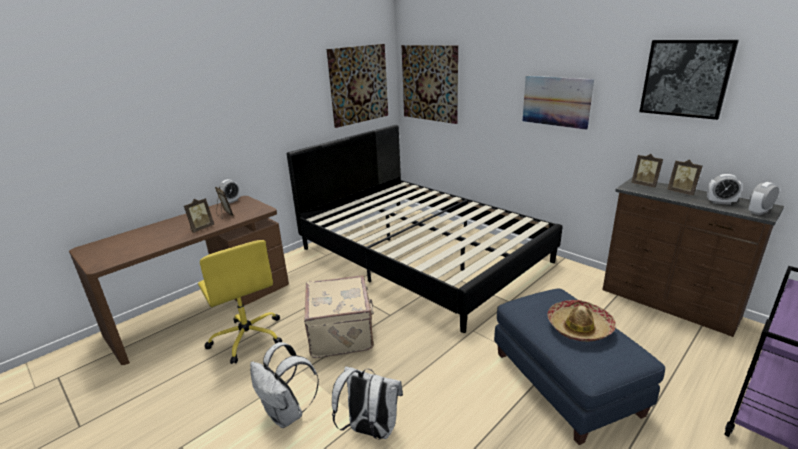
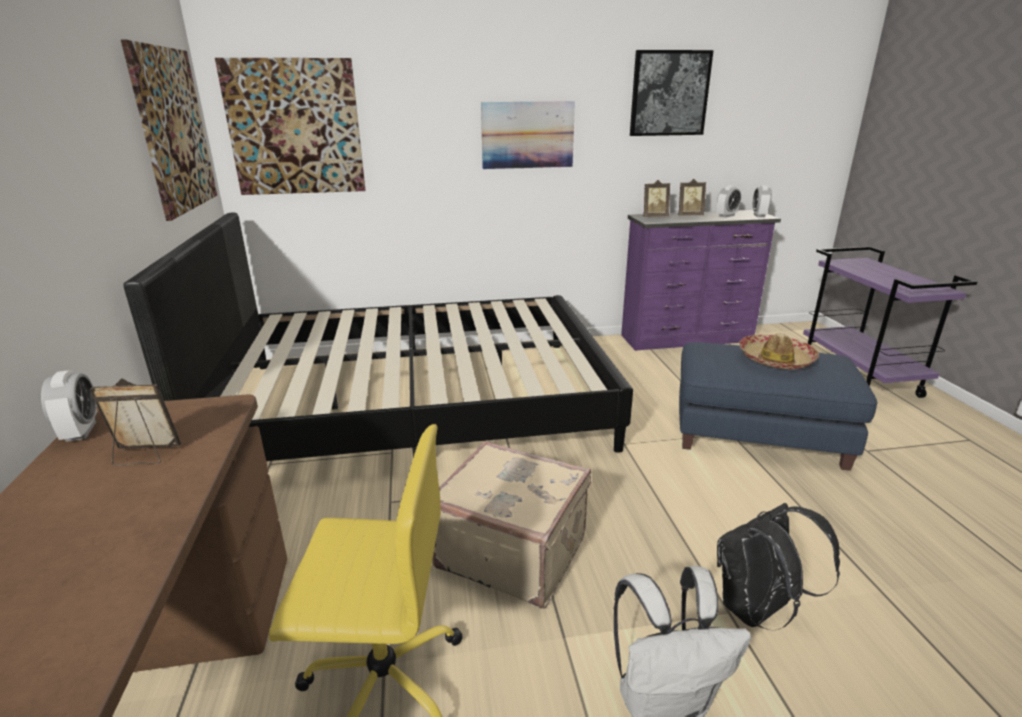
camera: 55 degrees left, 0 degrees up
picture frame [184,198,214,233] -> none
white backpack [332,366,403,440] -> black backpack [717,503,840,630]
brown dresser [602,177,784,337] -> purple dresser [621,210,781,351]

